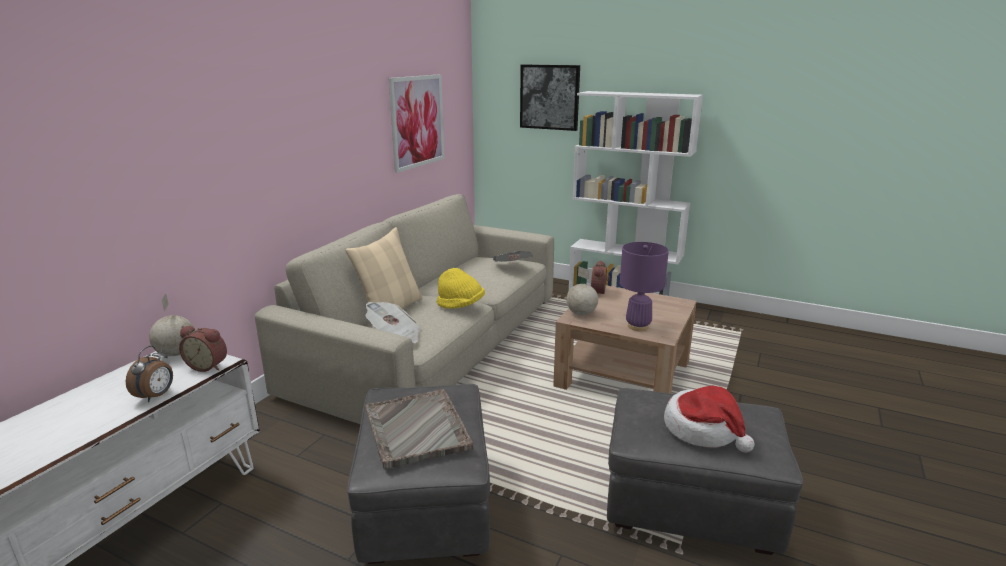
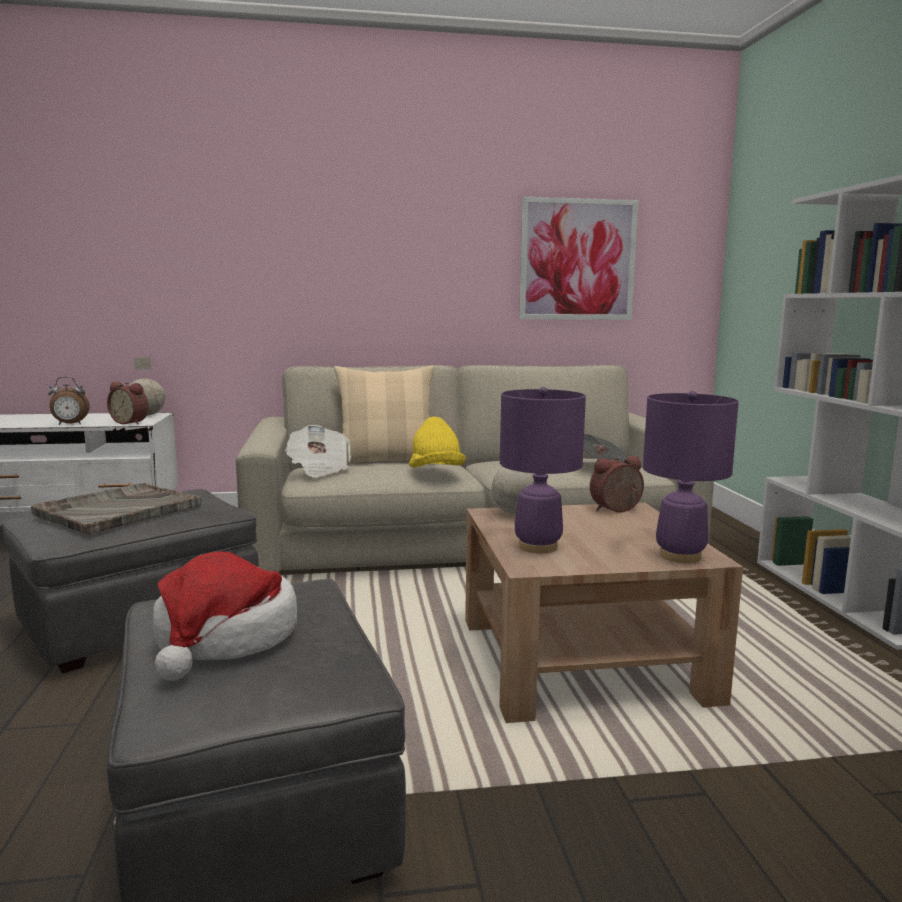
camera: 55 degrees right, 10 degrees down
alarm clock [179,326,227,372] -> alarm clock turned 45 degrees counterclockwise [107,382,148,425]
picture [520,65,580,131] -> none
none -> purple table lamp [643,391,739,563]

